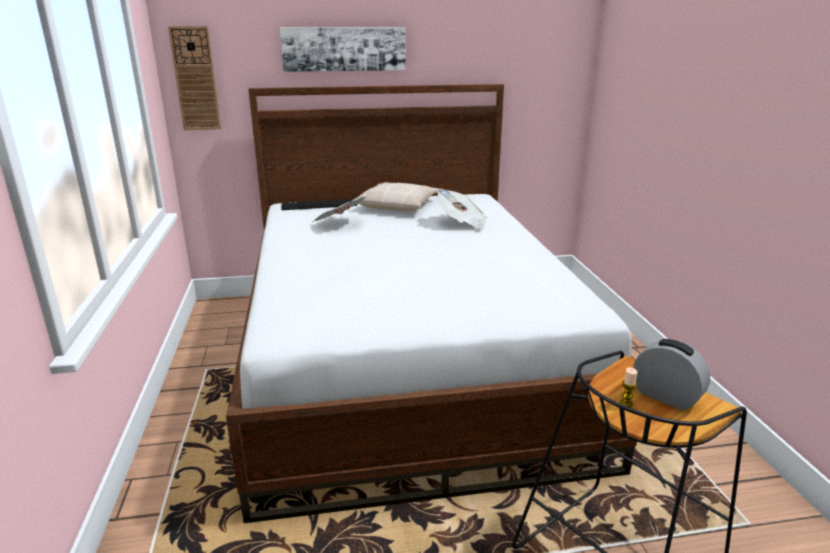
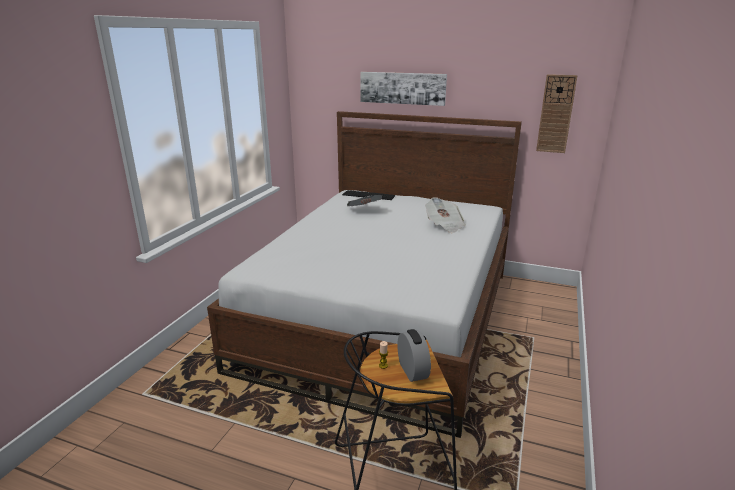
camera: 30 degrees right, 0 degrees up
wall clock [168,26,221,130] -> wall clock moved to [536,74,578,153]
beige pillow [354,182,439,212] -> none

